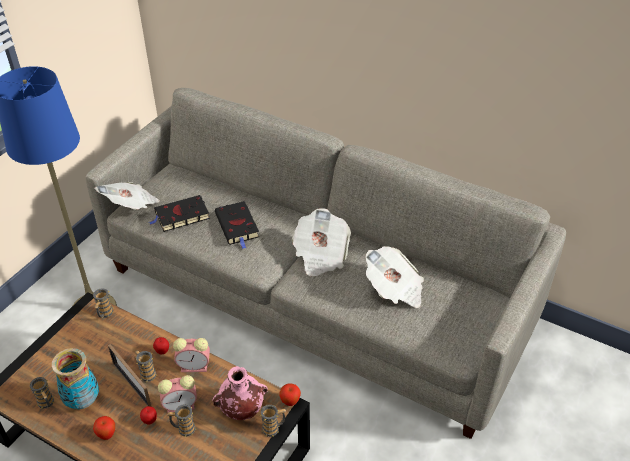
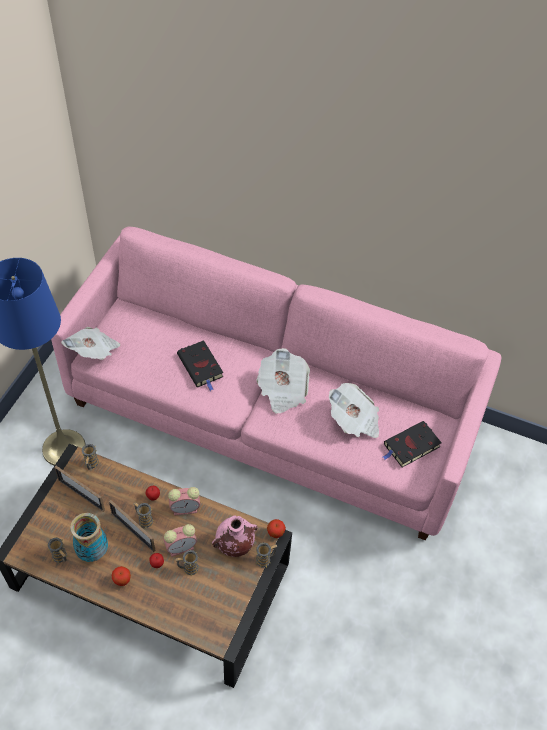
camera: 10 degrees left, 10 degrees up
grey sofa [85,88,566,439] -> pink sofa [51,226,501,540]
black book [149,195,210,232] -> black book moved to [383,421,442,467]
none -> picture frame [54,466,105,512]

